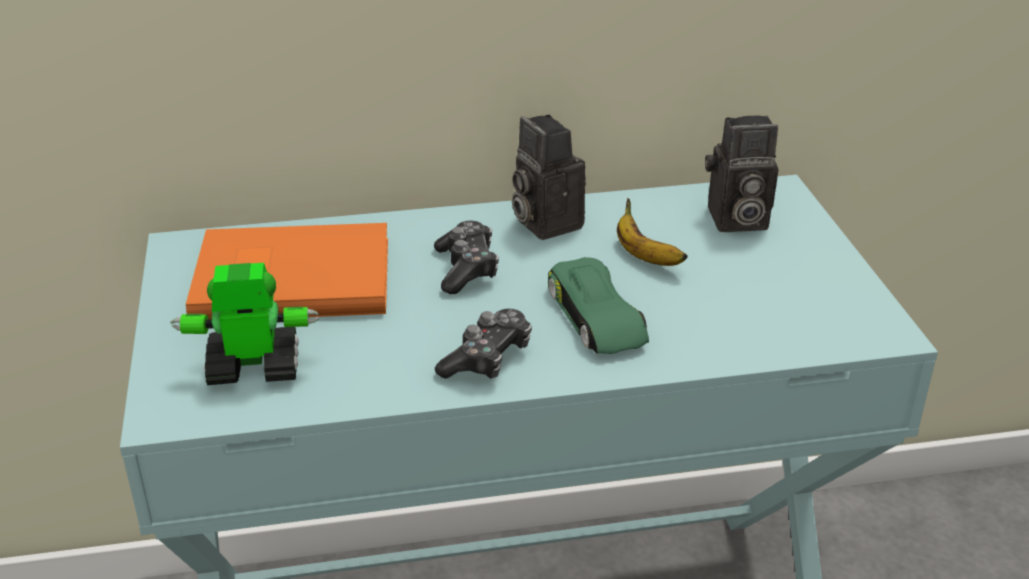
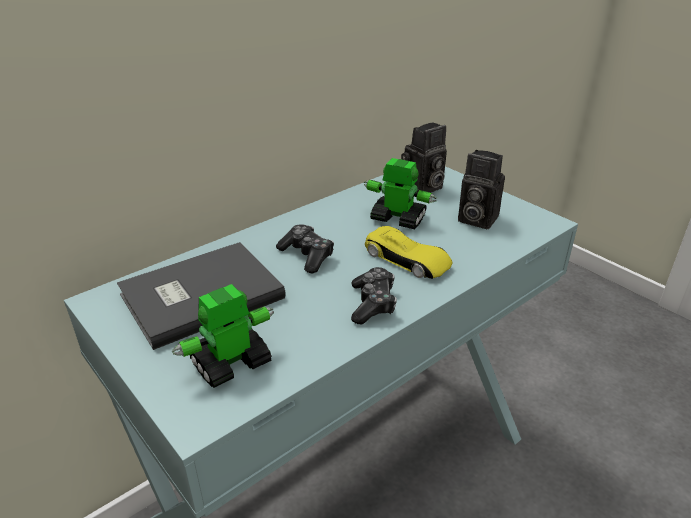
camera: 30 degrees left, 0 degrees up
orange book [186,223,388,319] -> grey book [117,242,286,350]
camera [512,115,586,240] -> camera moved to [458,150,505,229]
green toy car [548,257,649,354] -> yellow toy car [365,226,453,279]
banana [617,198,688,266] -> toy robot [364,158,437,229]

